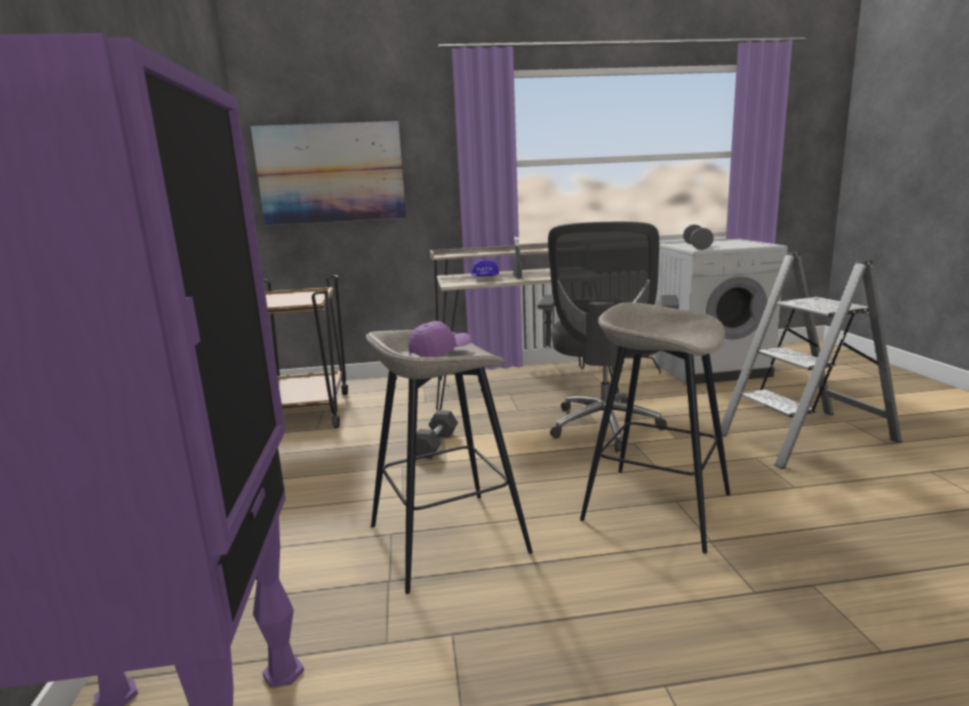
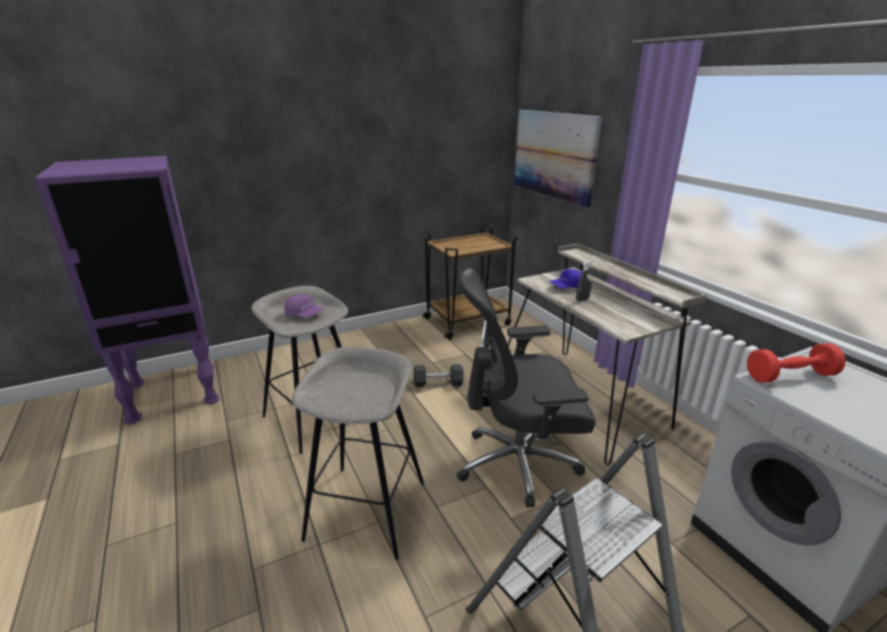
camera: 70 degrees right, 10 degrees up
grey dumbbell [683,224,714,250] -> red dumbbell [747,343,846,383]

